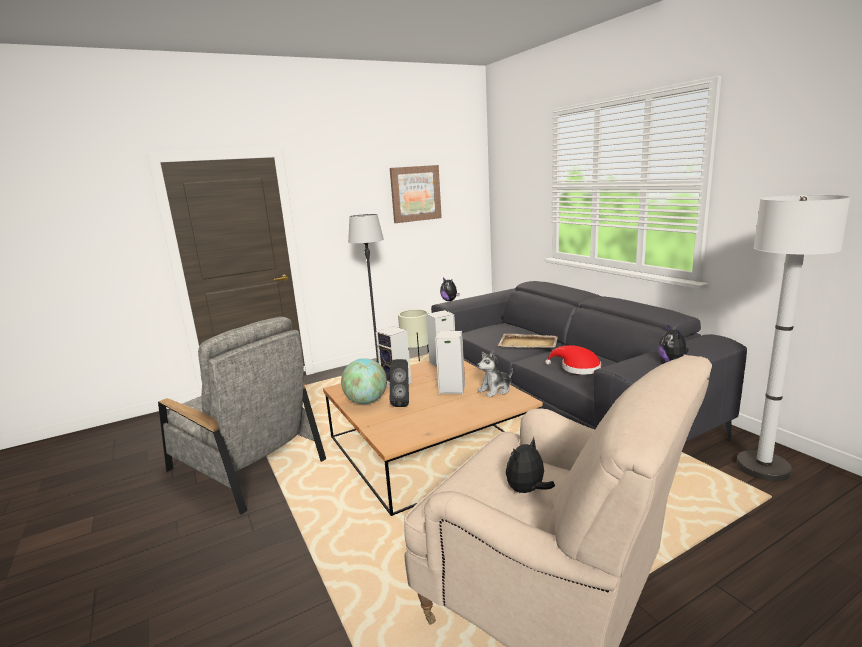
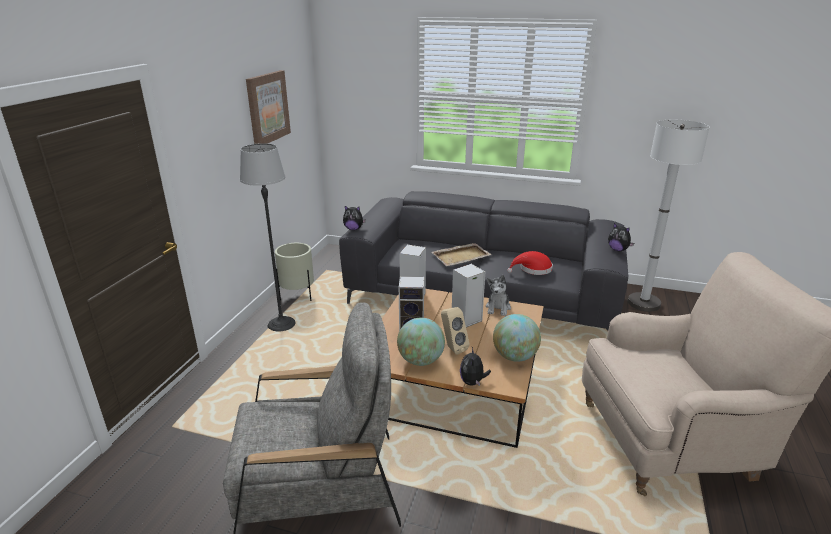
camera: 45 degrees left, 10 degrees up
black speaker [390,359,409,407] -> beige speaker [441,307,470,355]
plush toy [506,437,555,493] -> plush toy moved to [460,347,491,386]
none -> globe [493,314,541,362]

